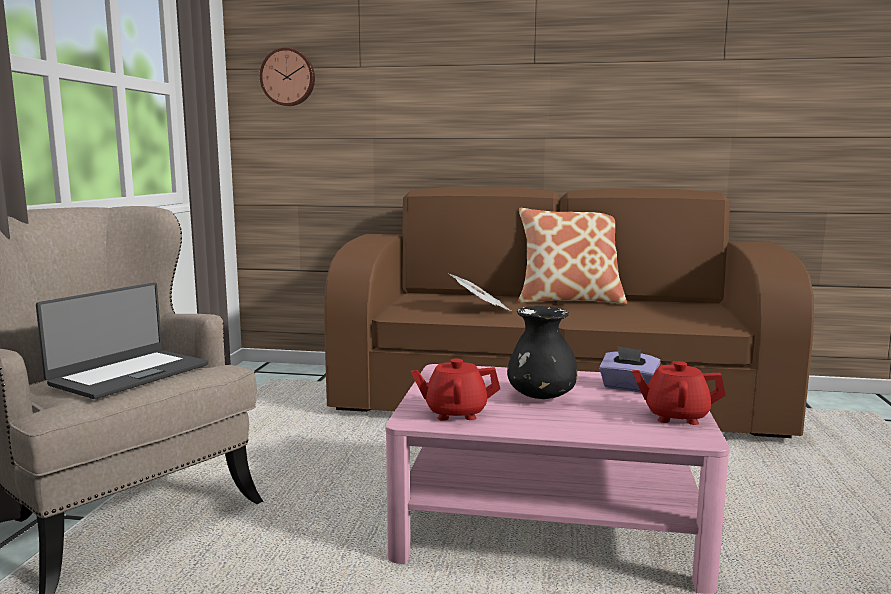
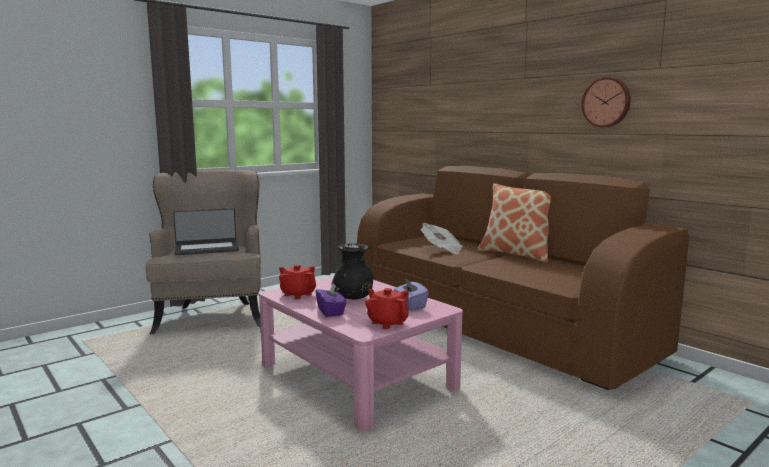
camera: 40 degrees right, 0 degrees up
wall clock [260,48,315,106] -> wall clock moved to [581,77,631,127]
none -> purple tissue box [316,283,346,317]

